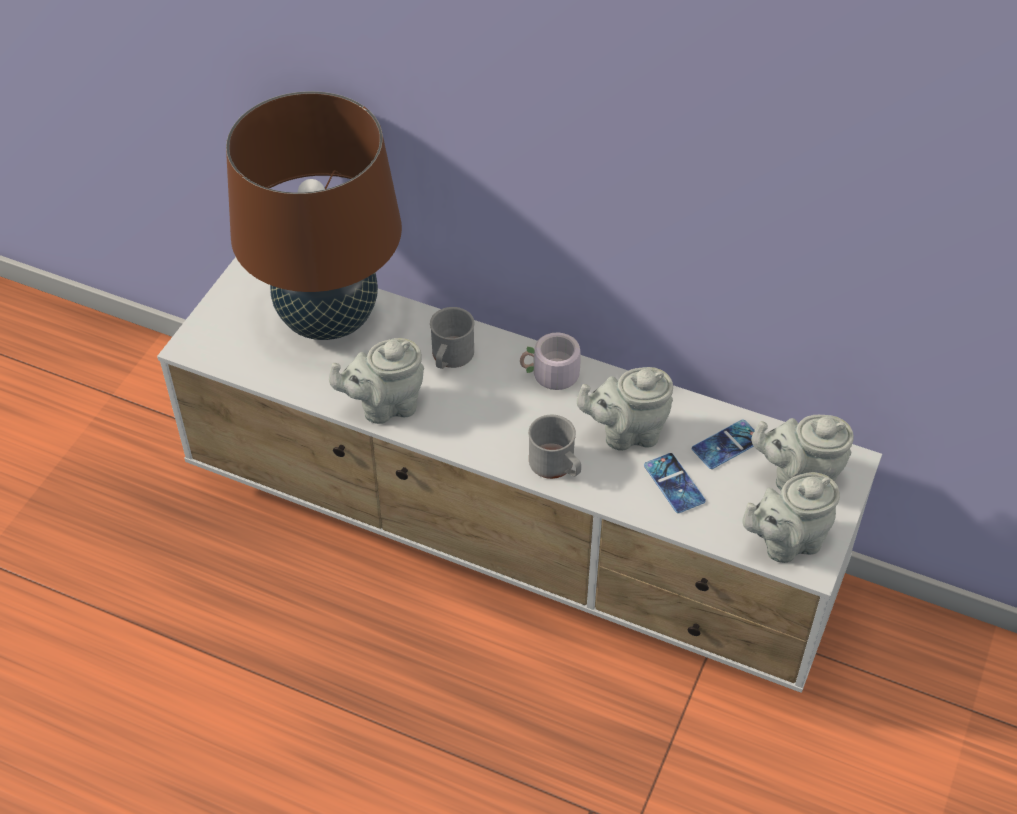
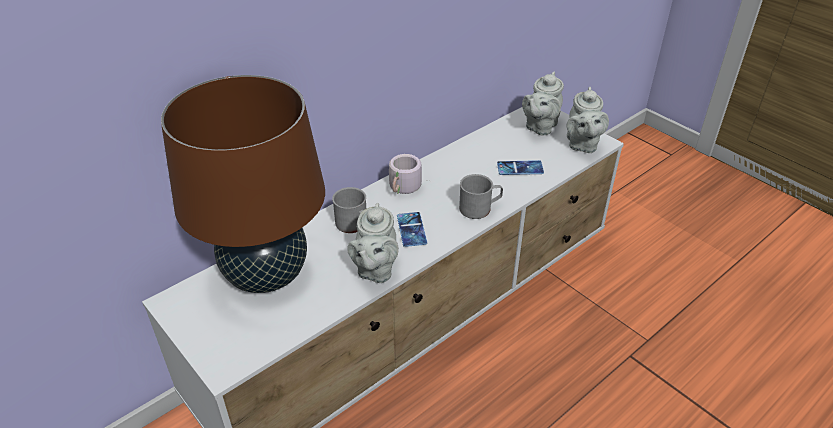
camera: 65 degrees left, 10 degrees down
grey teapot [577,367,673,451] -> none
phone [692,419,755,469] -> phone moved to [397,212,427,247]

